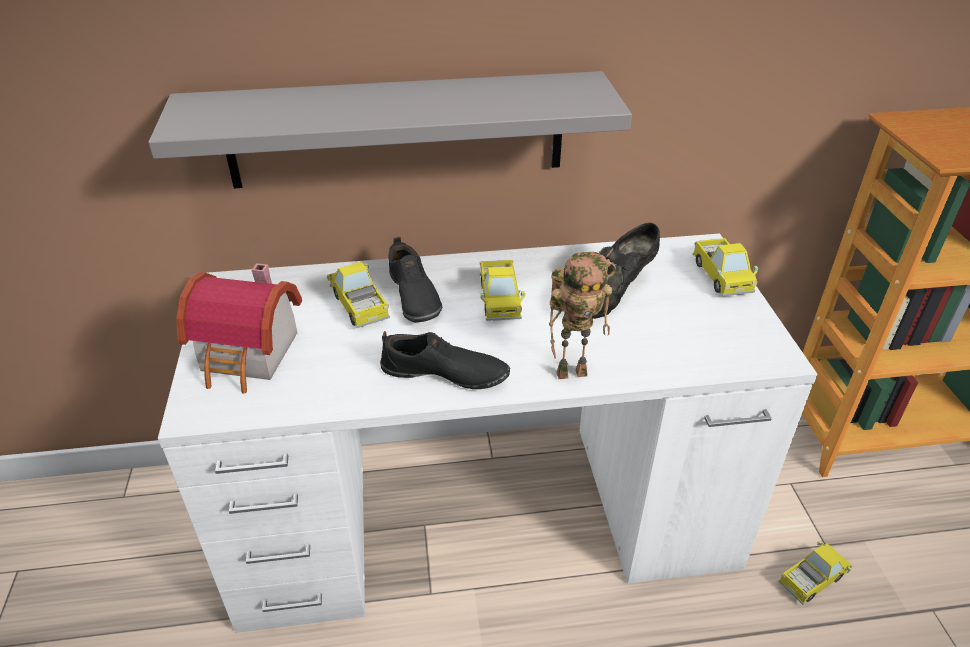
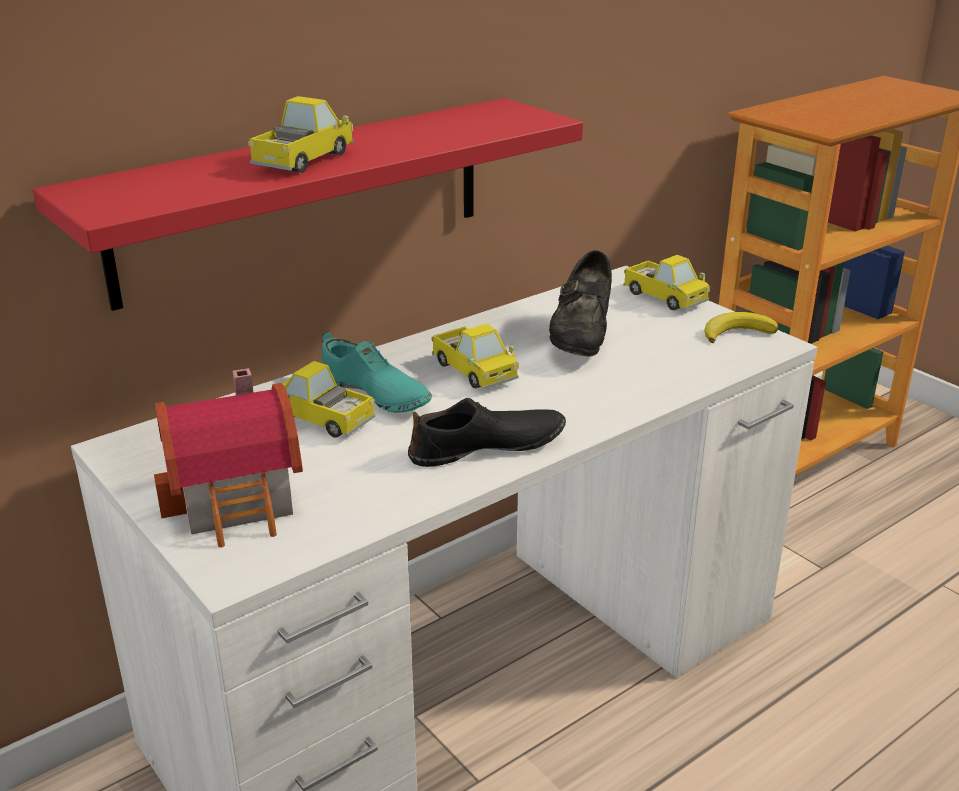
camera: 30 degrees left, 10 degrees down
grey shelf [148,71,632,188] -> red shelf [33,98,583,311]
black shoe [388,237,442,322] -> turquoise shoe [322,330,432,413]
toy robot [549,252,616,379] -> none
toy truck [778,541,852,605] -> toy truck moved to [248,96,354,173]
none -> banana [704,312,778,343]

